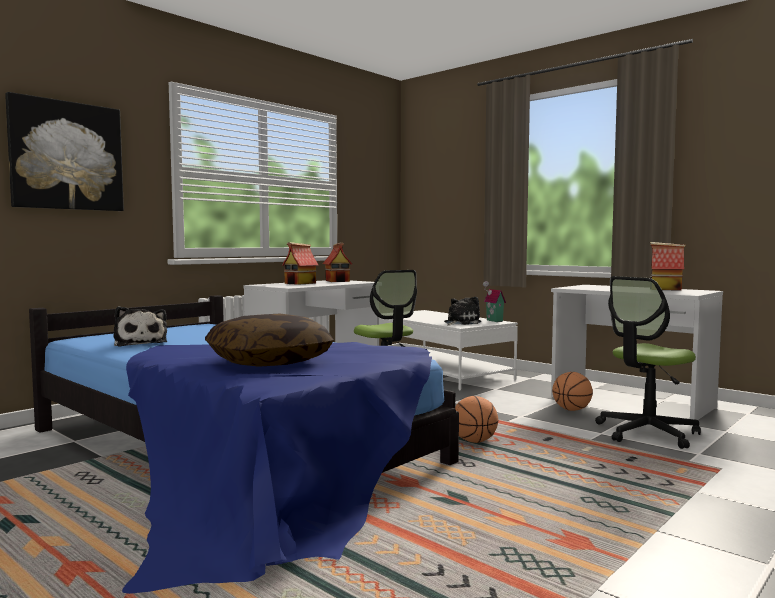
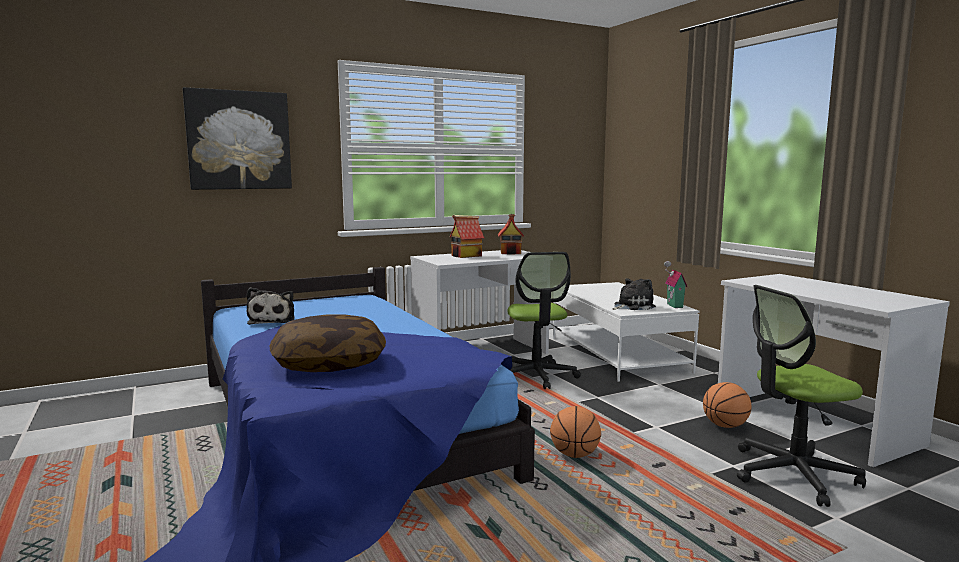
camera: 20 degrees right, 5 degrees up
toy house [650,242,685,291] -> none

